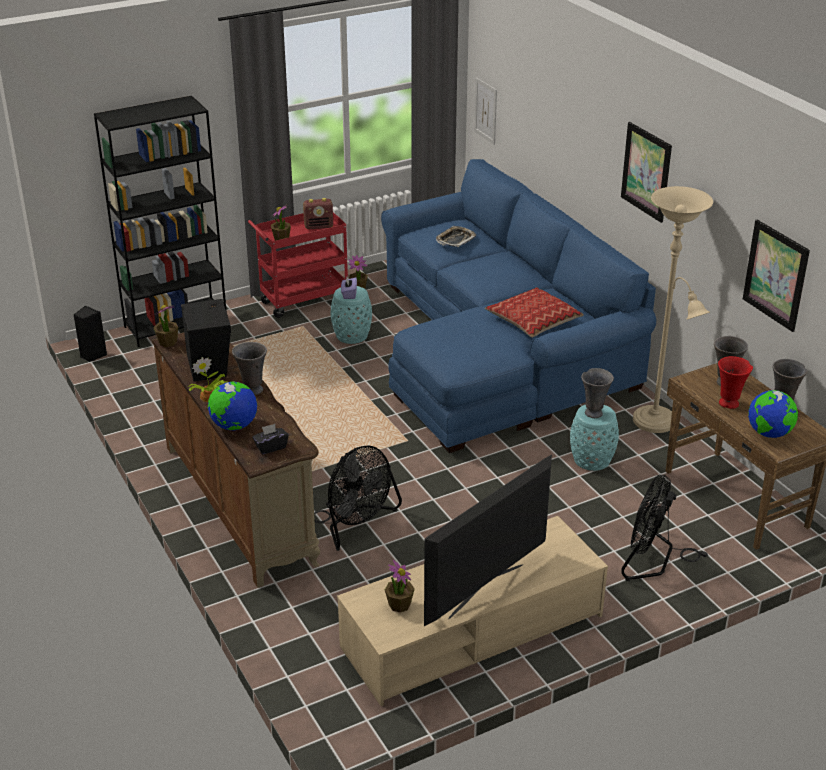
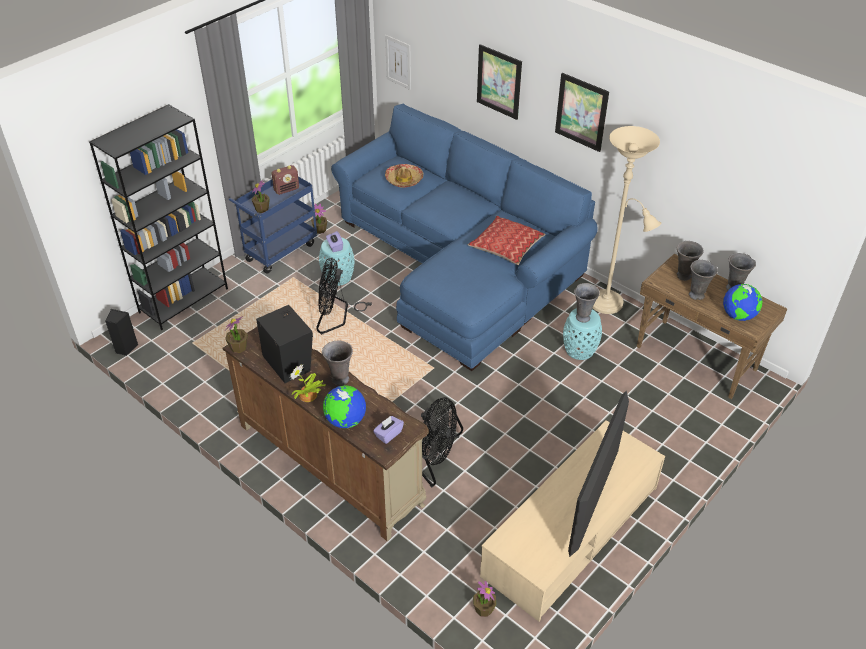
camera: 20 degrees left, 10 degrees up
red cart [248,212,348,318] -> blue cart [229,177,317,274]
black tissue box [252,424,289,454] -> purple tissue box [373,416,404,444]
potted plant [385,559,414,613] -> potted plant moved to [473,581,496,617]
tray [436,226,476,247] -> hat [385,164,423,188]
black fan [621,474,709,581] -> black fan moved to [316,258,372,335]
red vase [718,356,753,409] -> grey vase [689,260,718,300]
picture [743,220,810,332] -> picture moved to [477,44,522,120]

